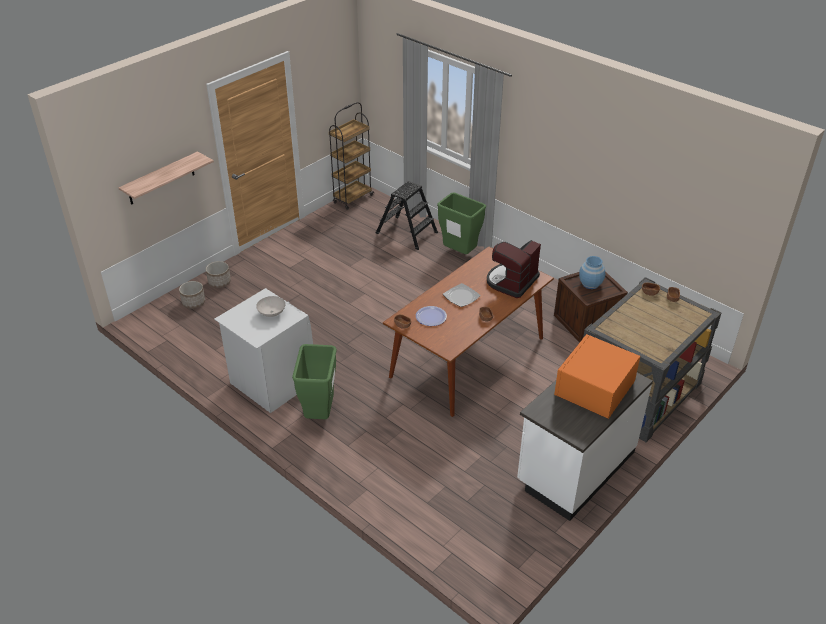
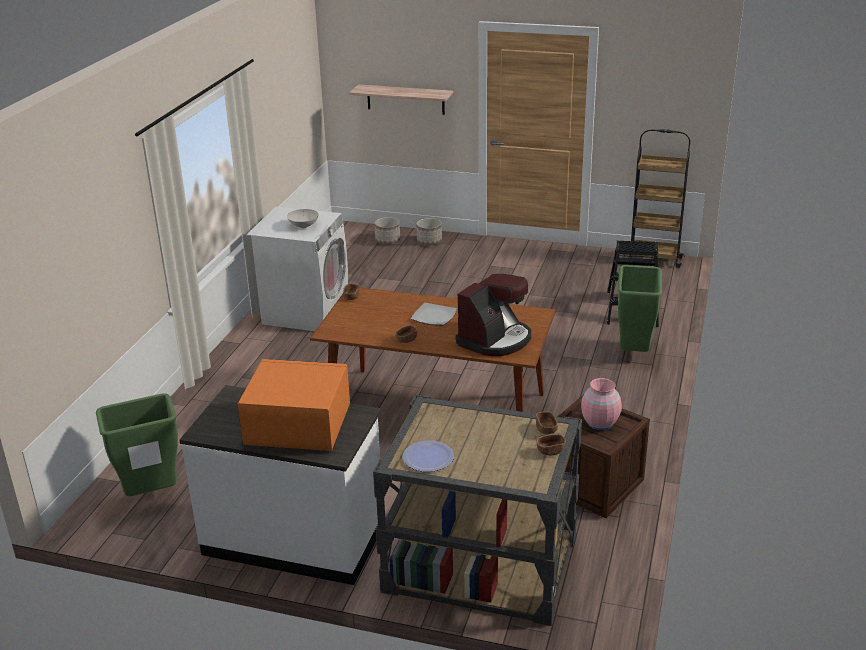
camera: 65 degrees right, 10 degrees down
green trash can [292,344,337,419] -> green trash can moved to [96,393,178,496]
plate [416,306,447,326] -> plate moved to [402,440,454,472]
coffee machine [487,240,541,298] -> coffee machine turned 120 degrees clockwise [456,274,531,356]
blue vase [579,256,605,289] -> pink vase [581,378,622,430]

